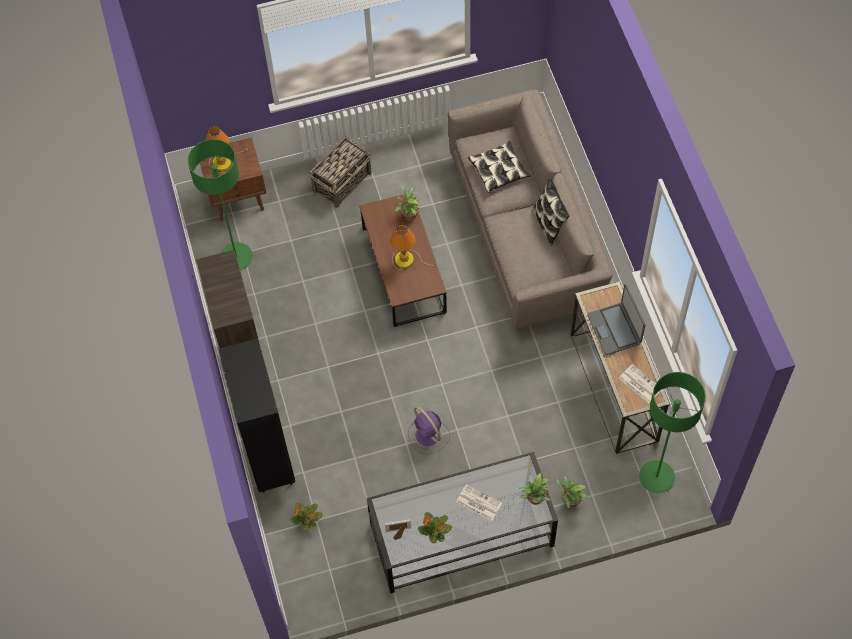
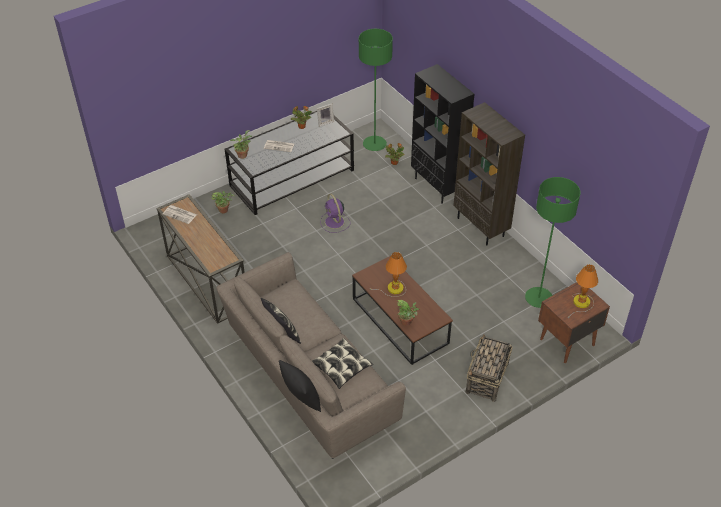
camera: 160 degrees right, 15 degrees down
purple fan [408,406,450,455] -> purple fan turned 150 degrees counterclockwise [320,194,351,233]
laptop [587,284,645,355] -> none
green floor lamp [639,372,706,493] -> green floor lamp moved to [359,29,393,151]
none -> black pillow [279,360,321,412]

